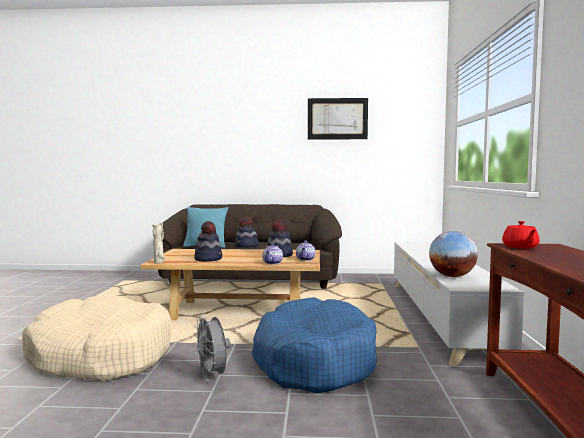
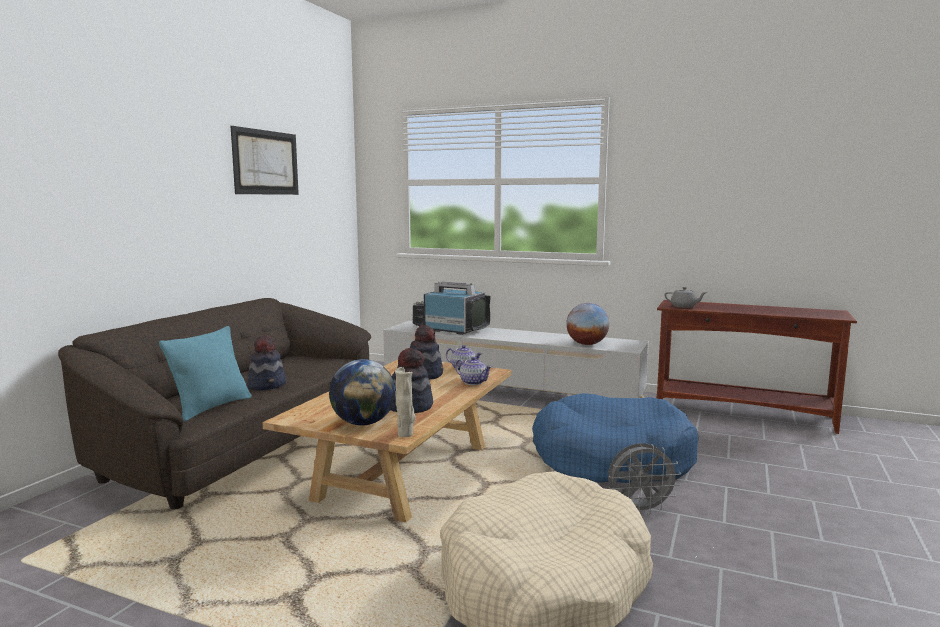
camera: 70 degrees left, 5 degrees up
red teapot [502,221,540,249] -> grey teapot [664,287,708,308]
none -> globe [329,359,396,425]
none -> television [412,281,491,335]

